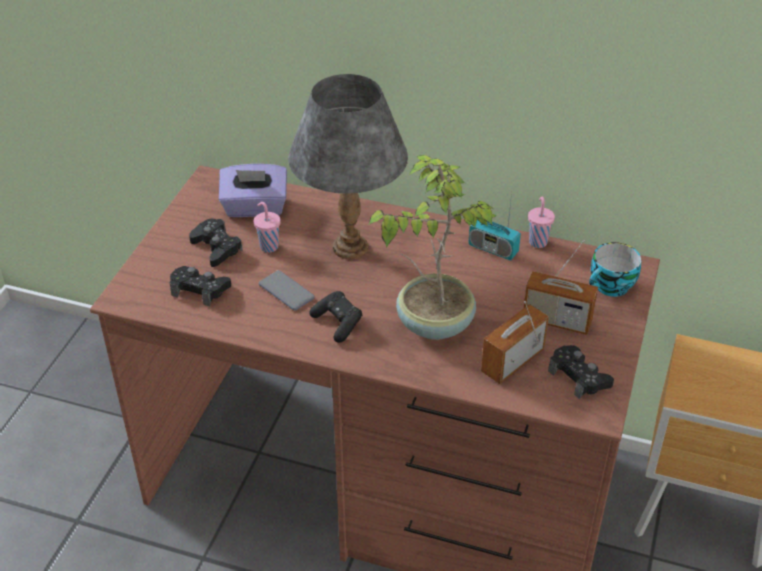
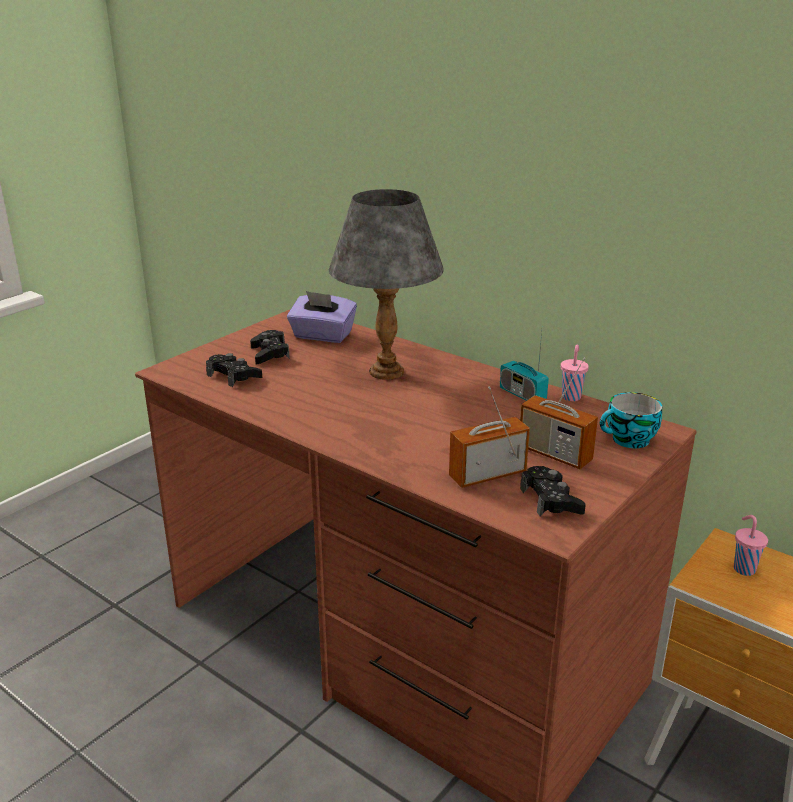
camera: 20 degrees right, 15 degrees down
pink cup [254,202,281,253] -> pink cup moved to [734,515,768,576]
phone [259,270,314,310] -> none
black game controller [310,291,363,343] -> none
potted plant [368,155,496,340] -> none

